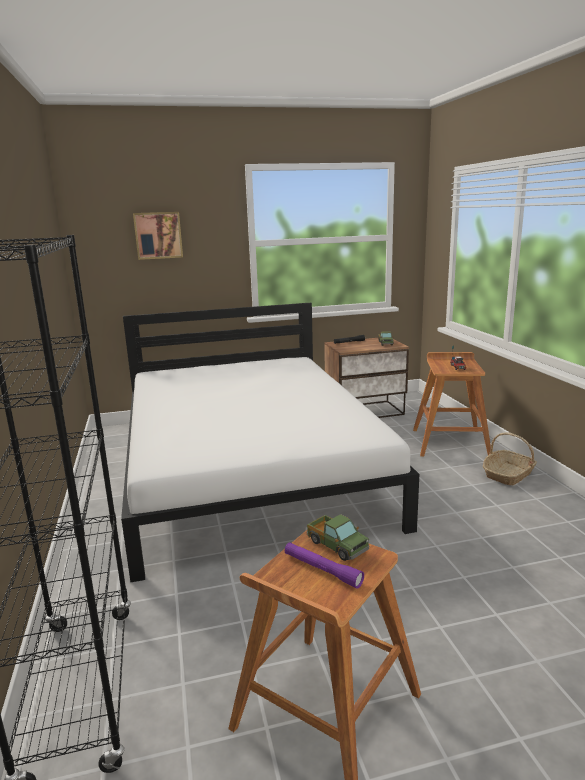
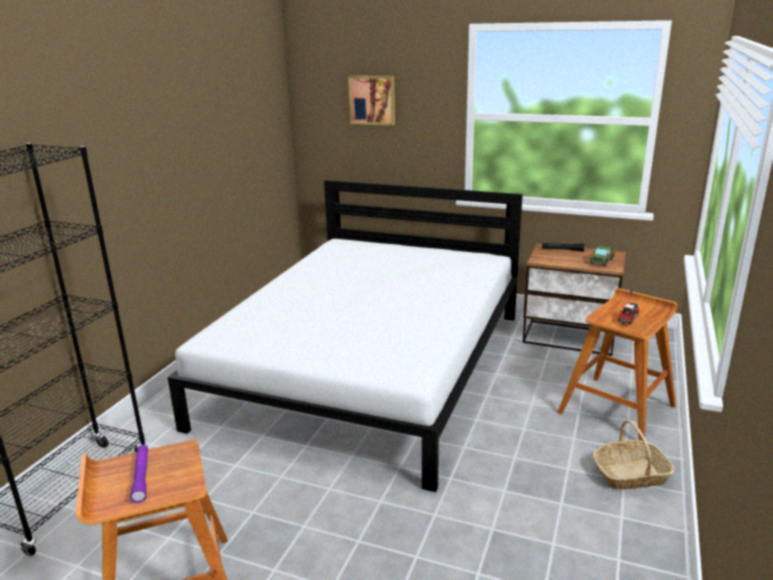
camera: 35 degrees right, 5 degrees up
toy truck [307,514,369,561] -> none

